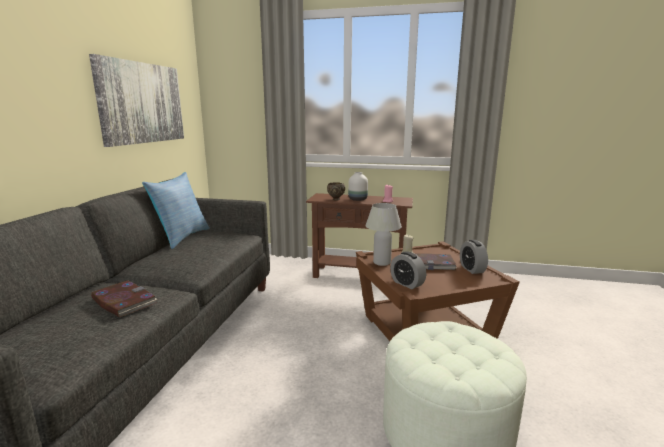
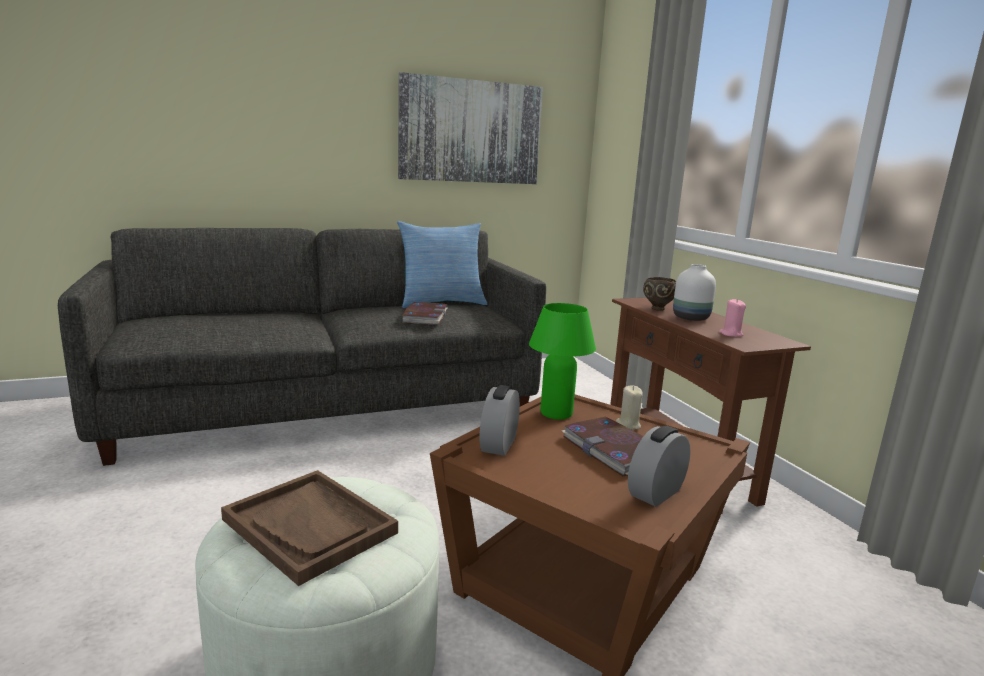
camera: 55 degrees right, 0 degrees up
book [91,280,157,317] -> book moved to [402,302,448,325]
white table lamp [365,203,402,266] -> green table lamp [529,303,596,420]
none -> brown tray [221,470,398,586]

